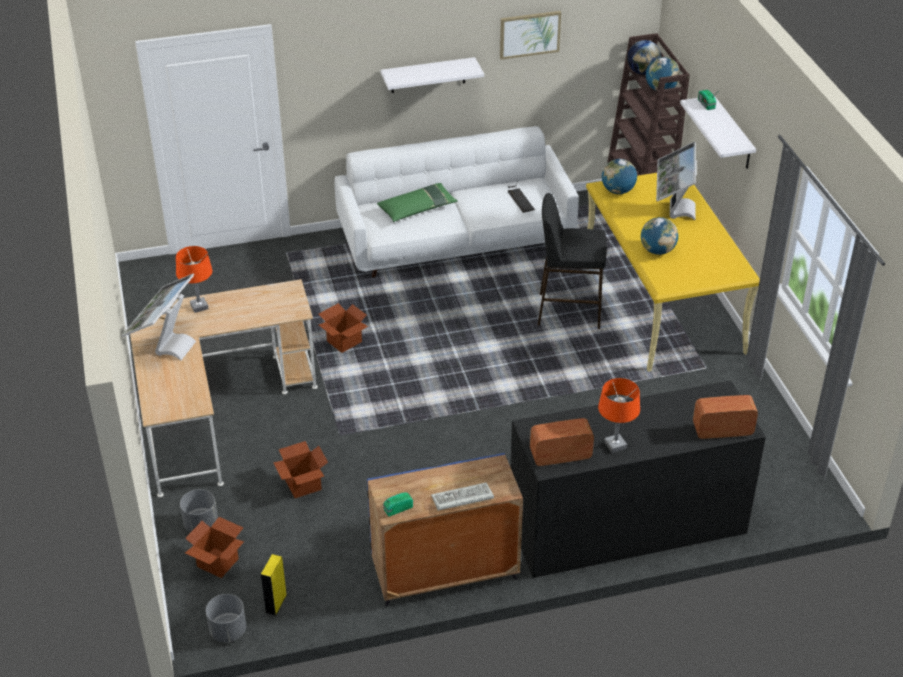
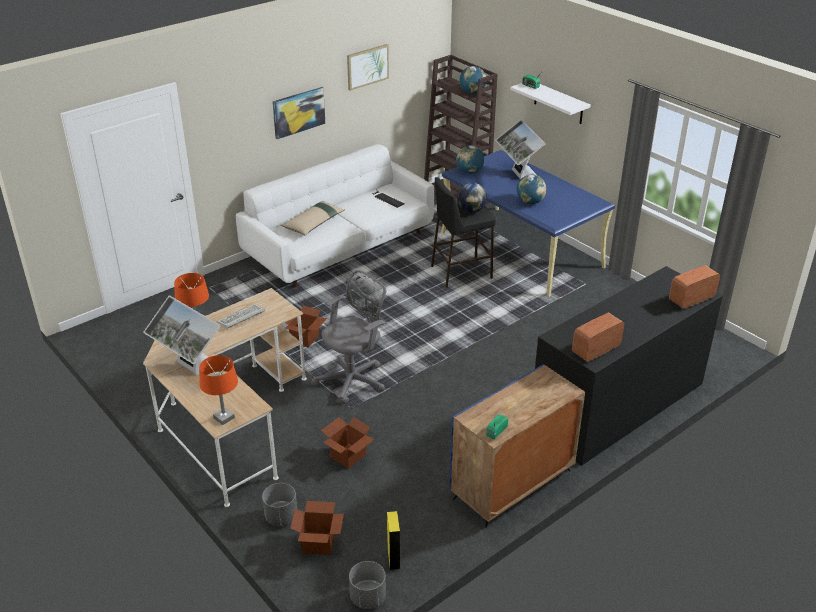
camera: 25 degrees left, 5 degrees down
monitor [121,274,196,361] -> monitor turned 45 degrees counterclockwise [143,295,221,375]
green pillow [377,183,458,222] -> beige pillow [282,201,345,235]
white shelf [380,57,484,93] -> picture [272,87,325,139]
keyboard [431,483,494,511] -> keyboard moved to [217,304,265,329]
yellow desk [586,173,760,372] -> blue desk [441,150,615,297]
orange table lamp [598,378,640,453] -> orange table lamp moved to [199,355,238,425]
globe [627,40,661,75] -> globe moved to [457,183,487,213]
none -> grey office chair [311,270,386,404]

